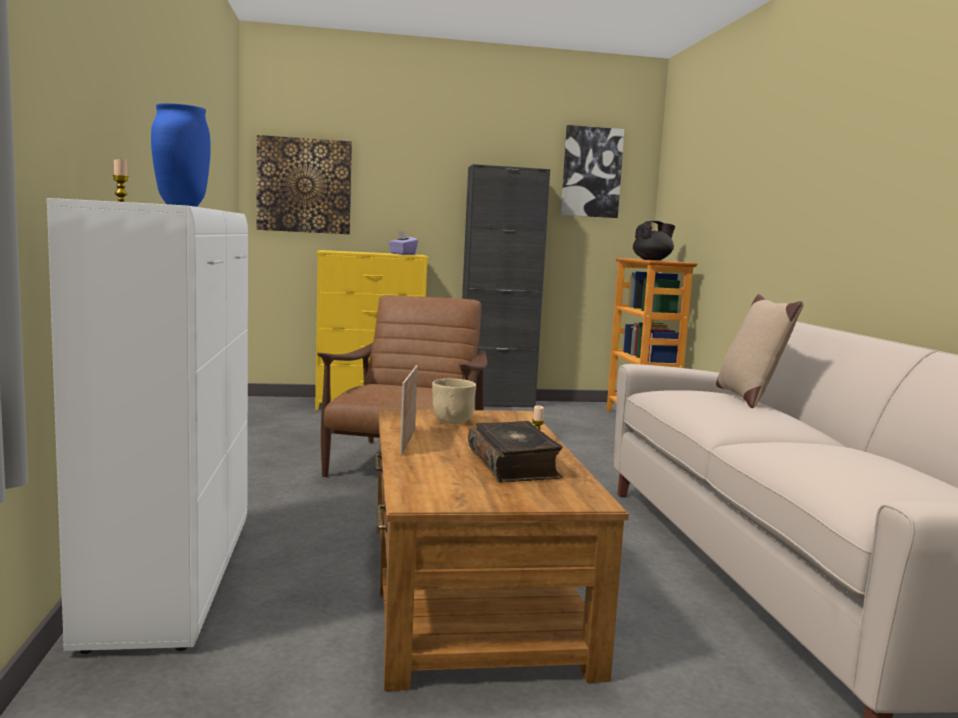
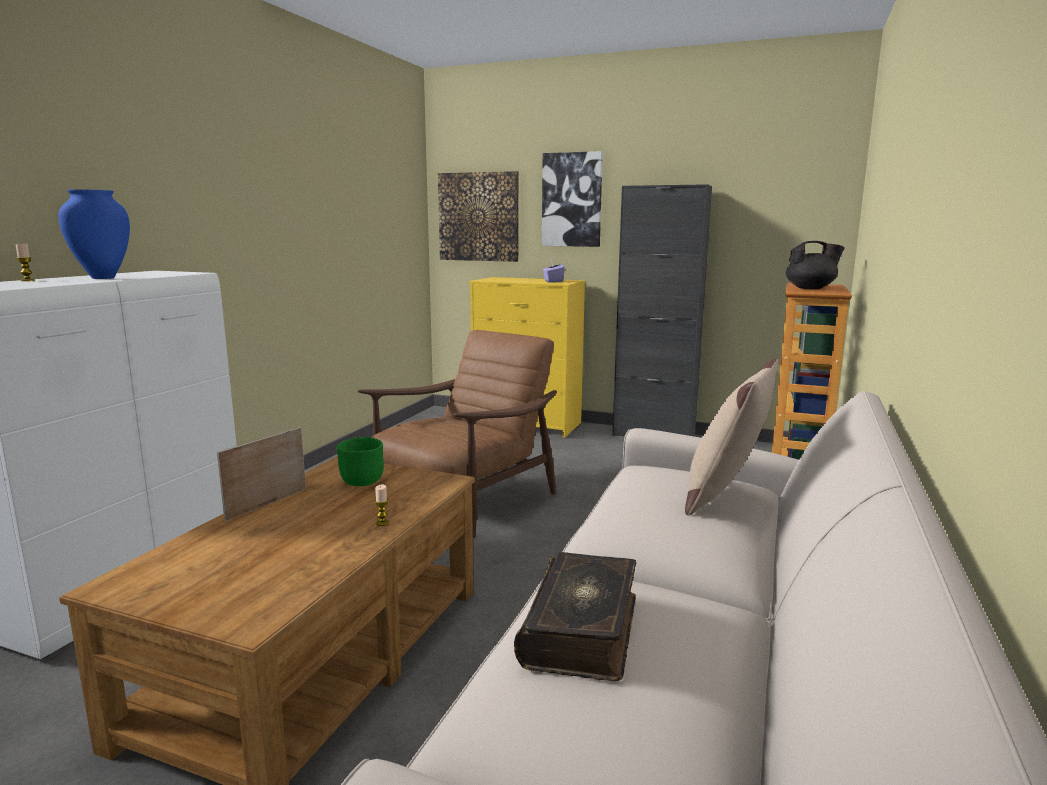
camera: 30 degrees right, 5 degrees up
beige bowl [432,378,476,424] -> green bowl [337,437,384,486]
book [468,421,563,482] -> book moved to [514,552,636,681]
picture [561,125,624,218] -> picture moved to [542,151,603,247]

